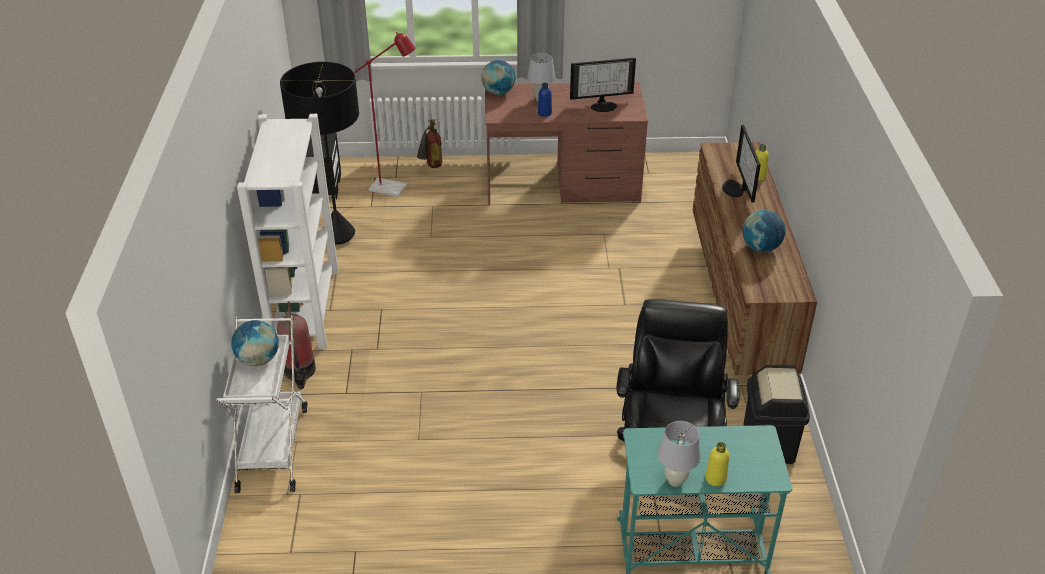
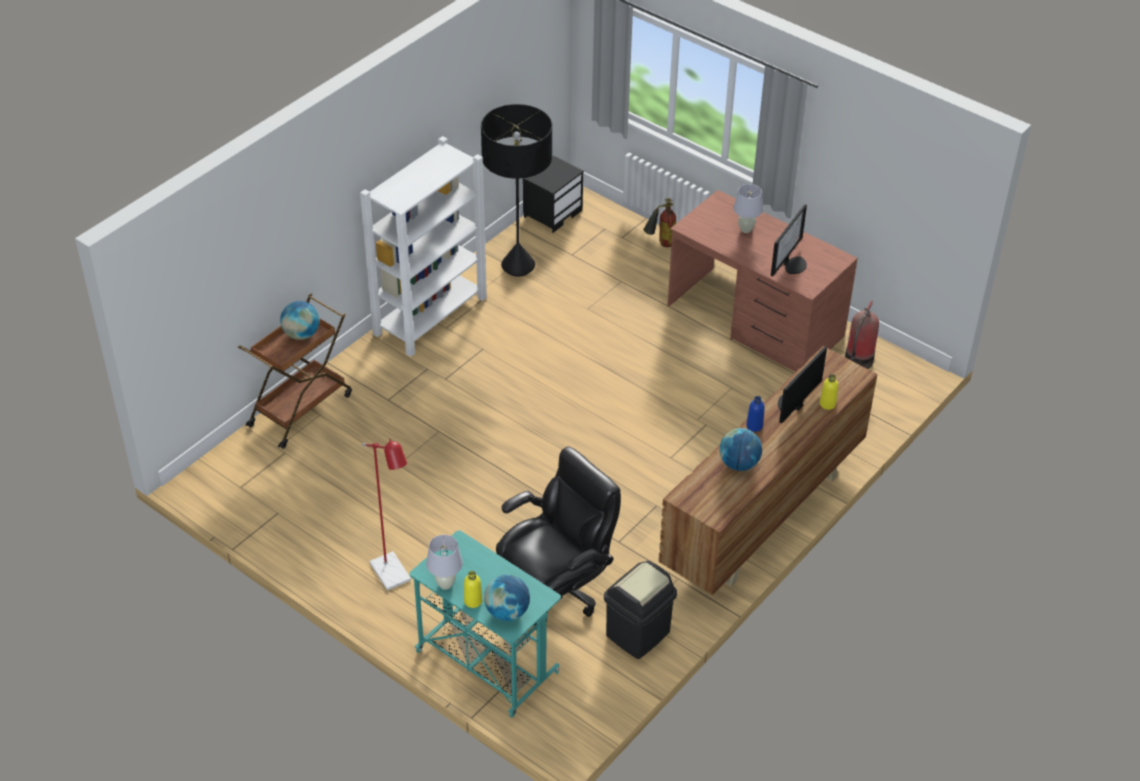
camera: 40 degrees right, 5 degrees up
white cart [216,315,308,493] -> brown cart [238,293,352,449]
fire extinguisher [277,301,316,389] -> fire extinguisher moved to [845,300,879,369]
red floor lamp [354,32,416,197] -> red floor lamp moved to [362,439,411,591]
globe [481,60,515,95] -> globe moved to [484,575,530,621]
blue bottle [538,83,552,117] -> blue bottle moved to [746,396,765,432]
monitor [570,58,636,112] -> monitor turned 90 degrees counterclockwise [771,204,807,276]

